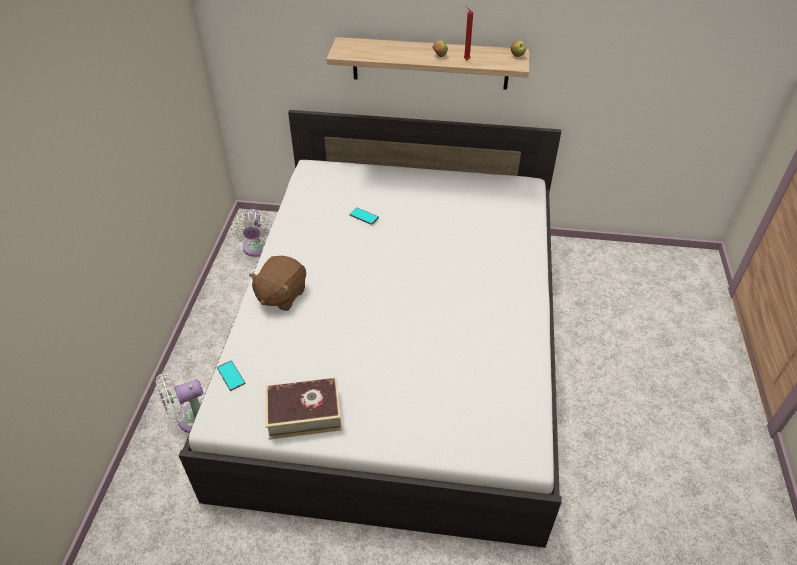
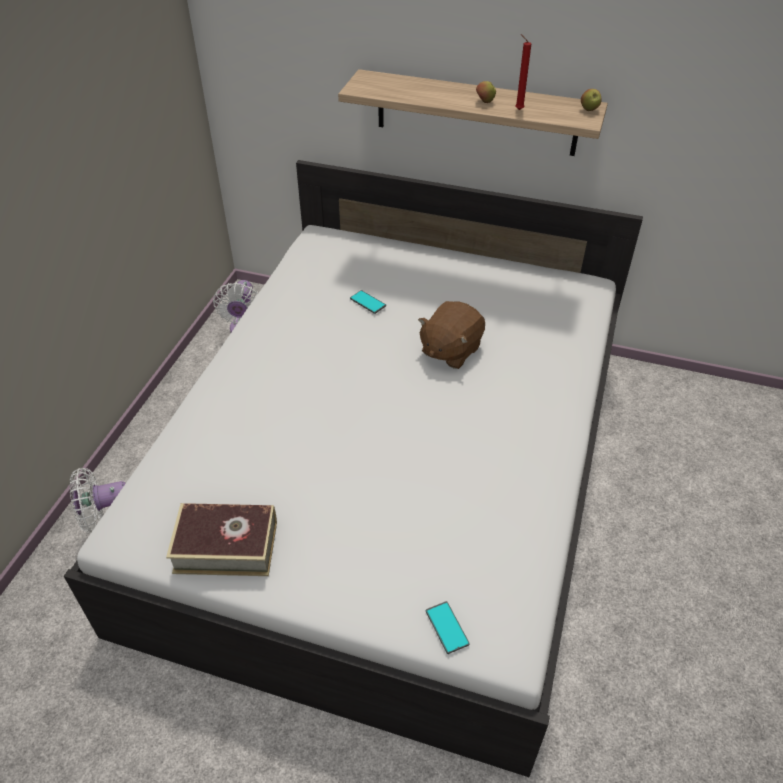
camera: 10 degrees right, 0 degrees up
phone [217,360,245,391] -> phone moved to [426,601,470,654]
brown plush toy [249,256,306,311] -> brown plush toy moved to [418,301,485,369]

